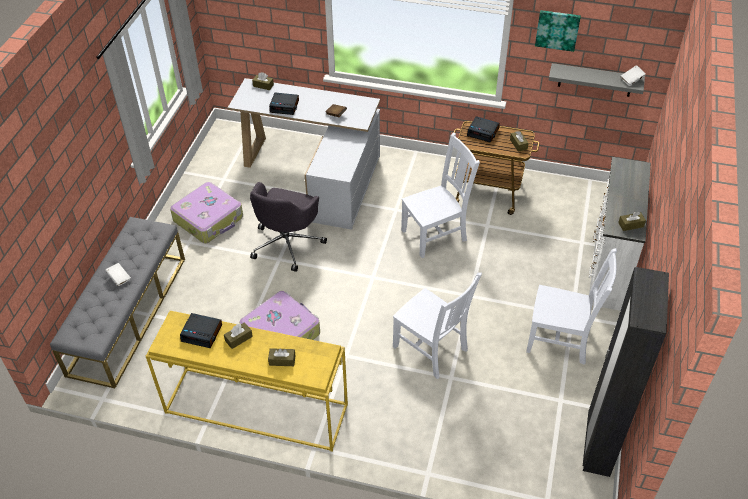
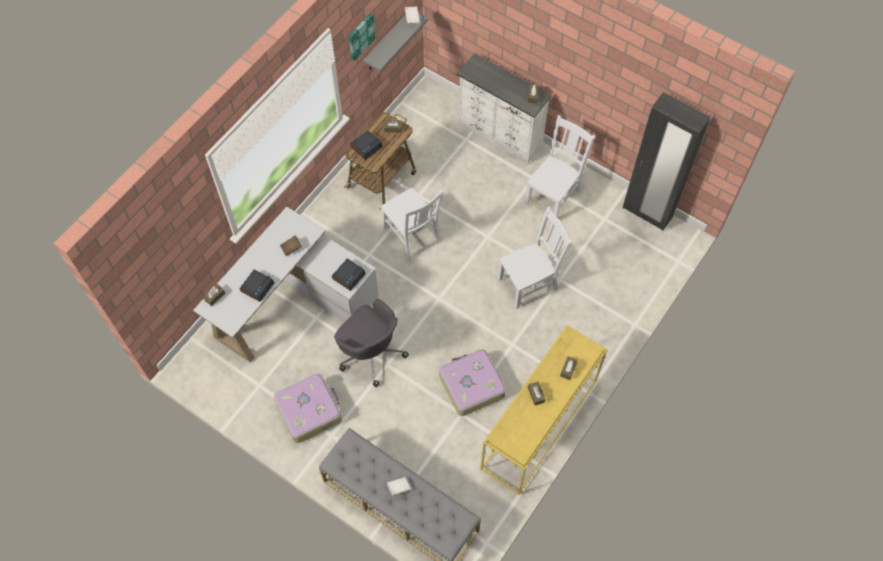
camera: 70 degrees left, 15 degrees up
alarm clock [180,313,222,348] -> alarm clock moved to [332,259,366,291]
white chair [401,132,480,258] -> white chair turned 150 degrees clockwise [381,187,444,260]

